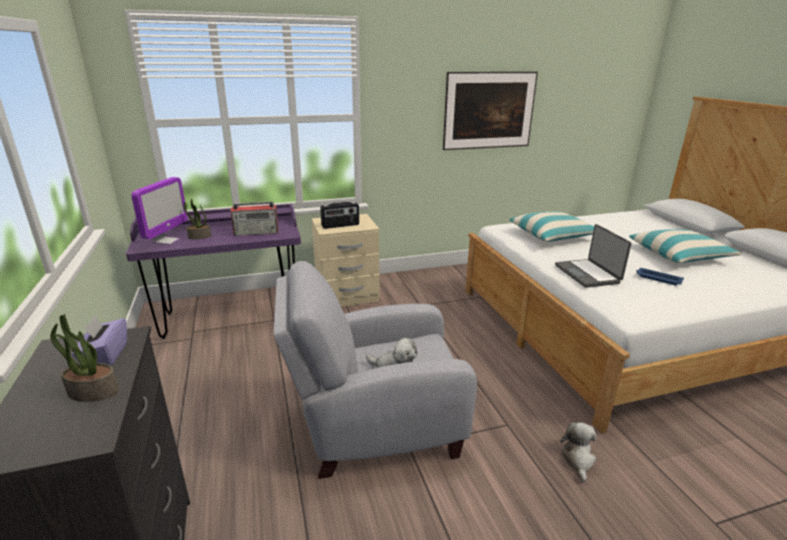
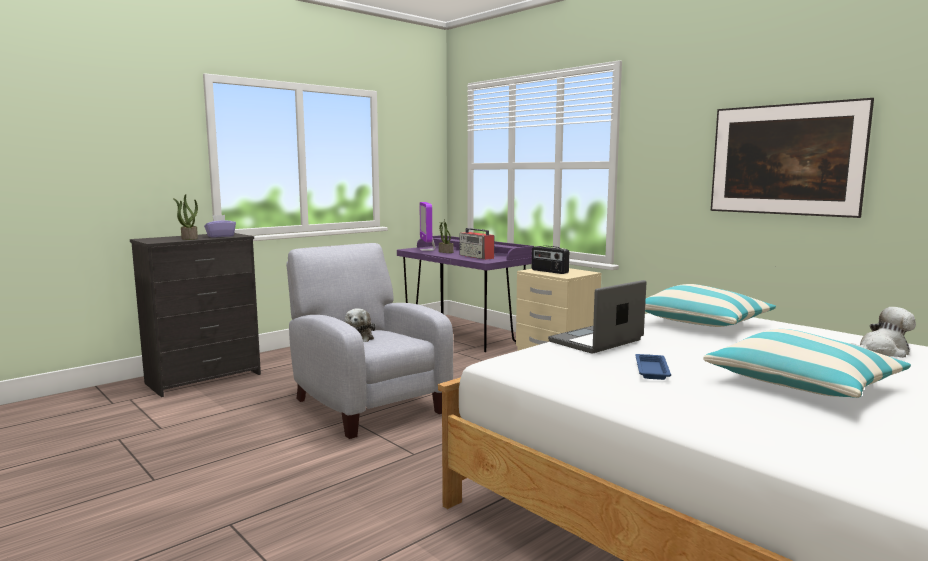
camera: 65 degrees right, 15 degrees down
monitor [131,177,188,245] -> monitor turned 90 degrees clockwise [420,202,435,251]
plush toy [560,422,597,482] -> plush toy moved to [851,307,916,358]

